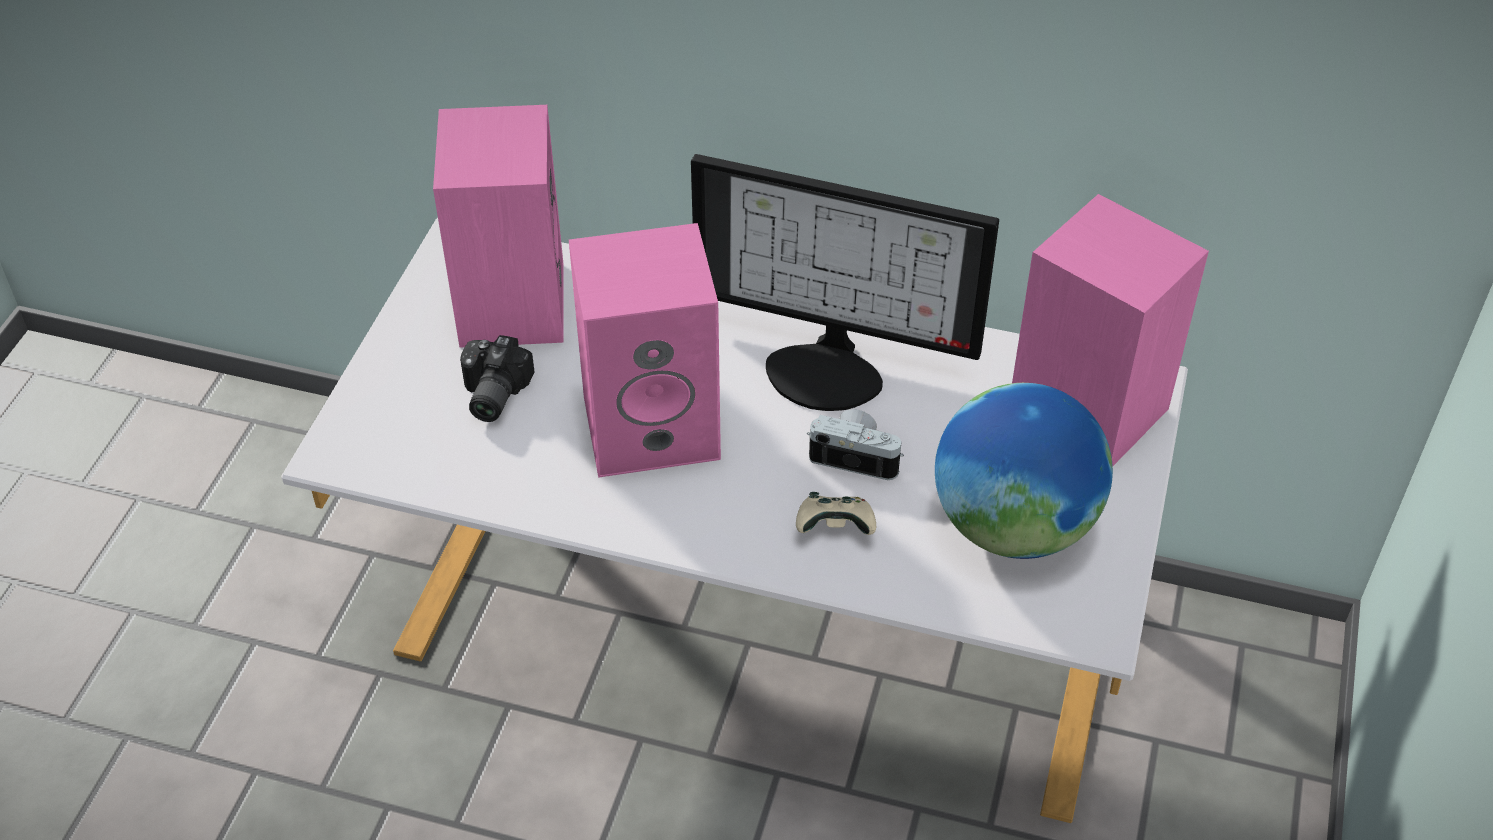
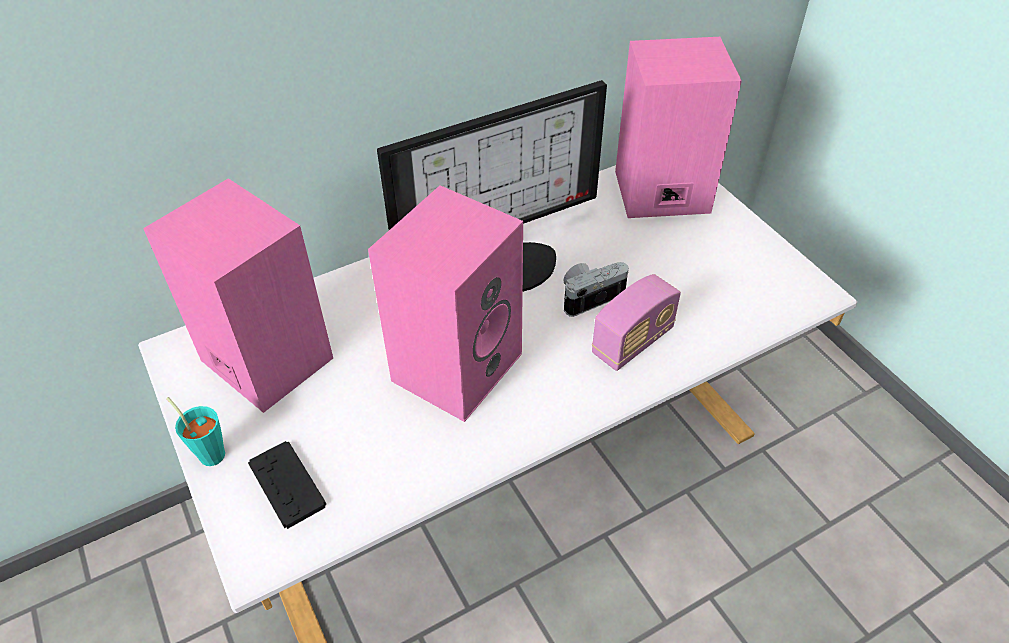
camera: 45 degrees left, 0 degrees up
camera [460,335,534,422] -> none
beige game controller [796,492,876,535] -> radio [592,274,681,371]
globe [935,383,1113,559] -> none
none -> turquoise cup [167,397,225,466]
none -> black game controller [248,441,326,529]

